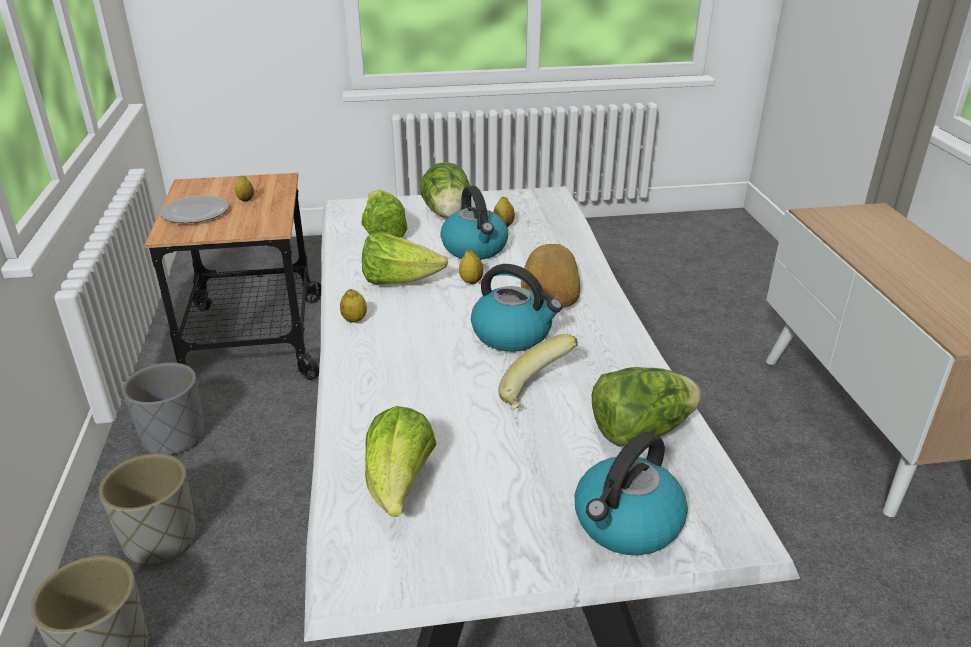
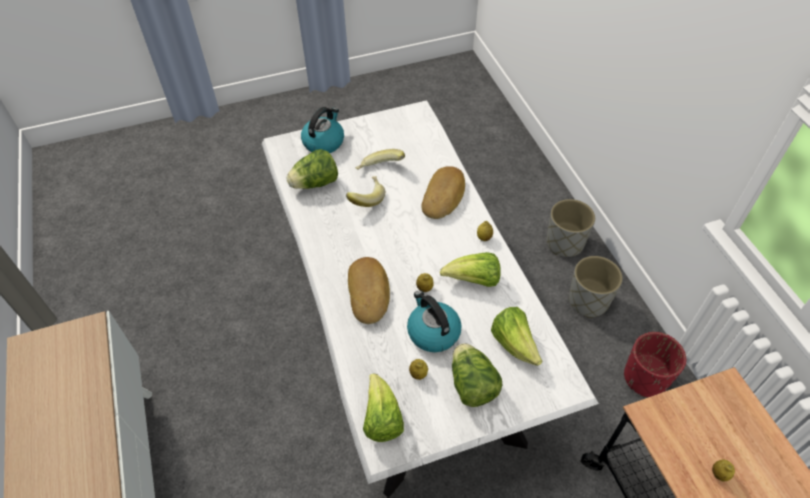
camera: 170 degrees right, 20 degrees up
grey planter [122,363,204,455] -> red planter [624,332,686,398]
plate [160,195,229,223] -> none
lettuce [365,406,436,517] -> lettuce moved to [363,373,404,442]
kettle [471,264,562,352] -> none
none -> banana [356,149,405,170]
none -> bread [421,166,465,219]

